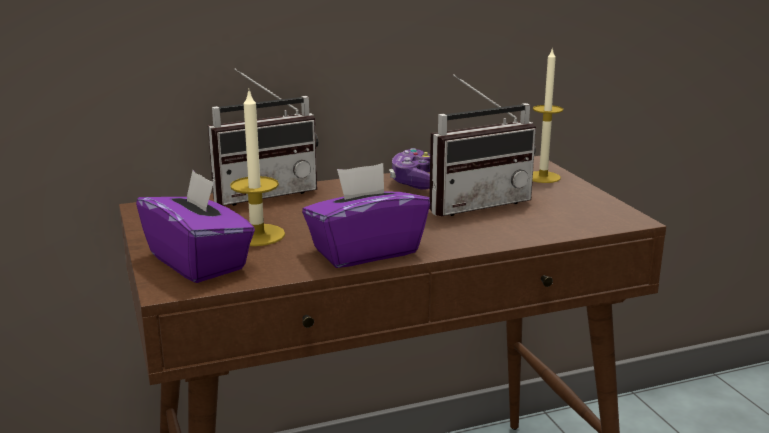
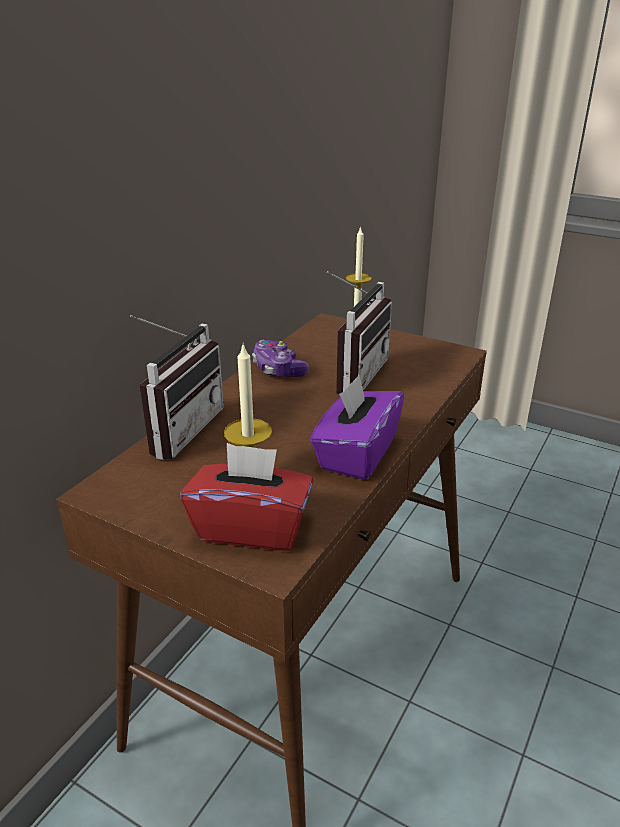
camera: 40 degrees left, 10 degrees up
purple tissue box [136,170,255,283] -> red tissue box [180,443,314,551]

